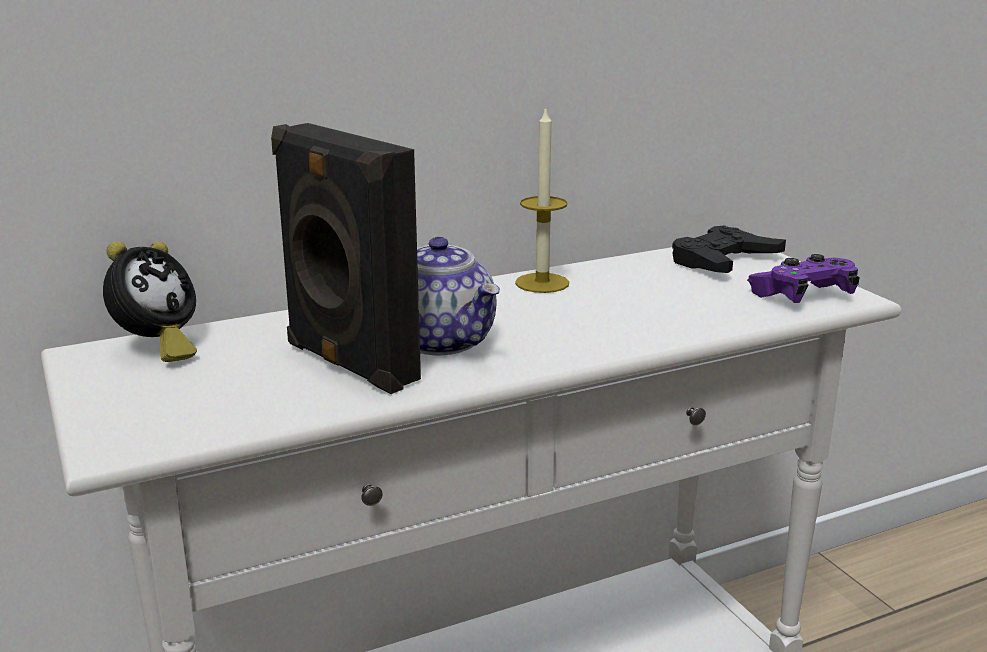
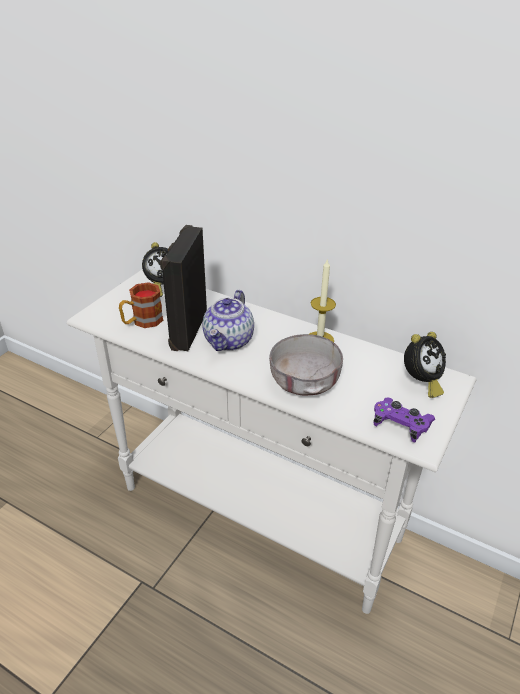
camera: 55 degrees right, 15 degrees up
black game controller [672,225,786,273] -> alarm clock [404,332,446,398]
none -> mug [119,282,163,328]
none -> grey bowl [269,334,343,396]

